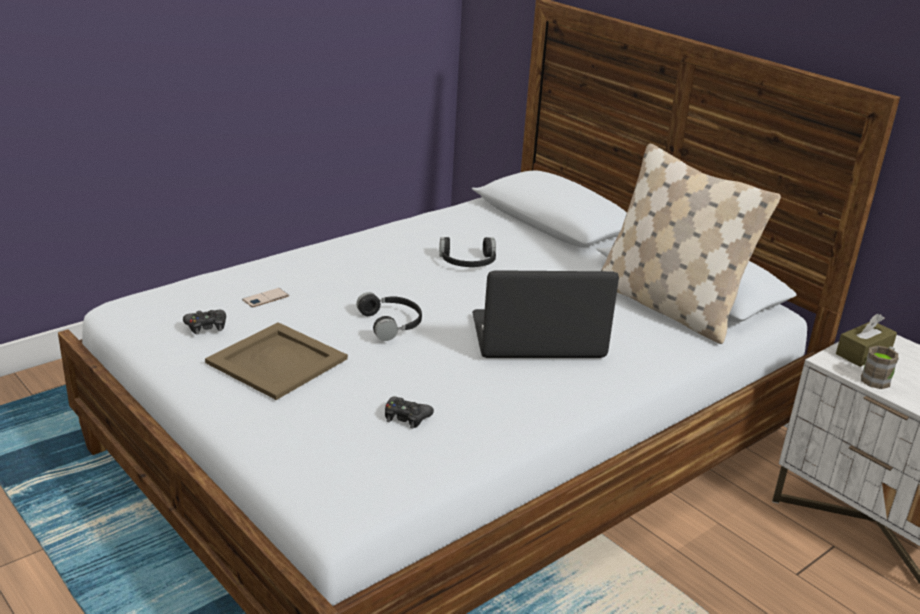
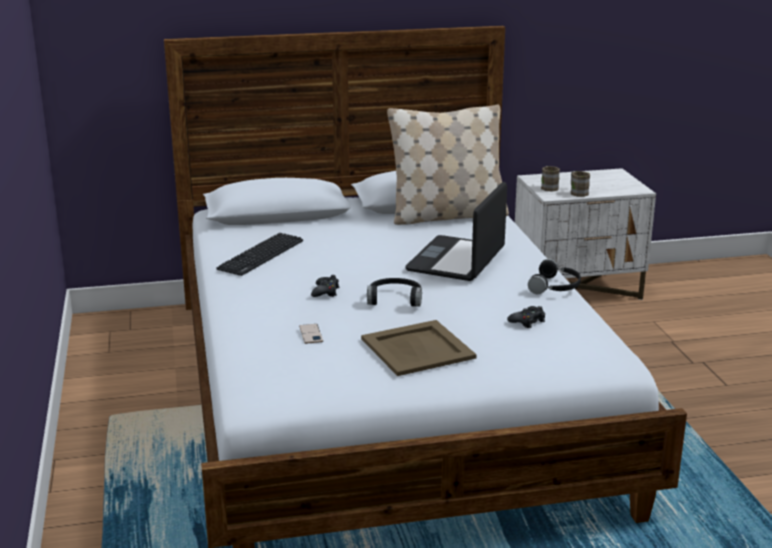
camera: 60 degrees left, 5 degrees down
black game controller [183,310,226,334] -> black game controller moved to [311,275,340,297]
black headphones [439,237,496,267] -> black headphones moved to [528,259,581,294]
brown tissue box [836,314,897,367] -> brown mug [541,166,560,192]
none -> keyboard [216,233,303,276]

